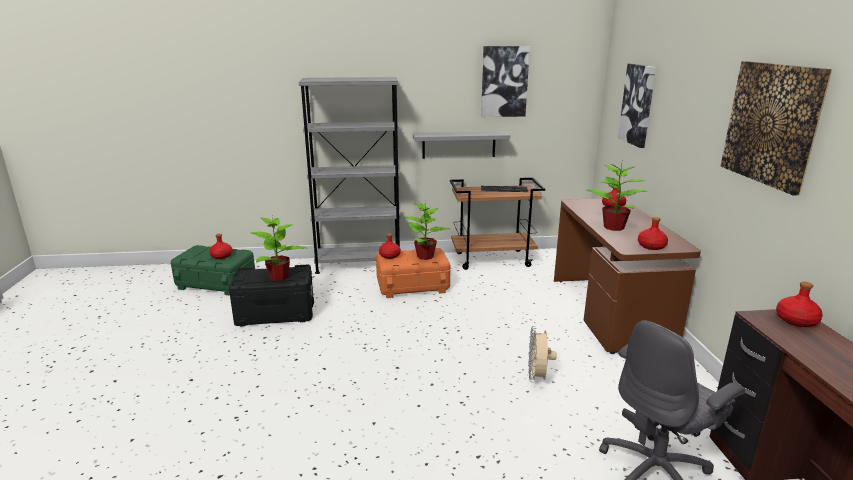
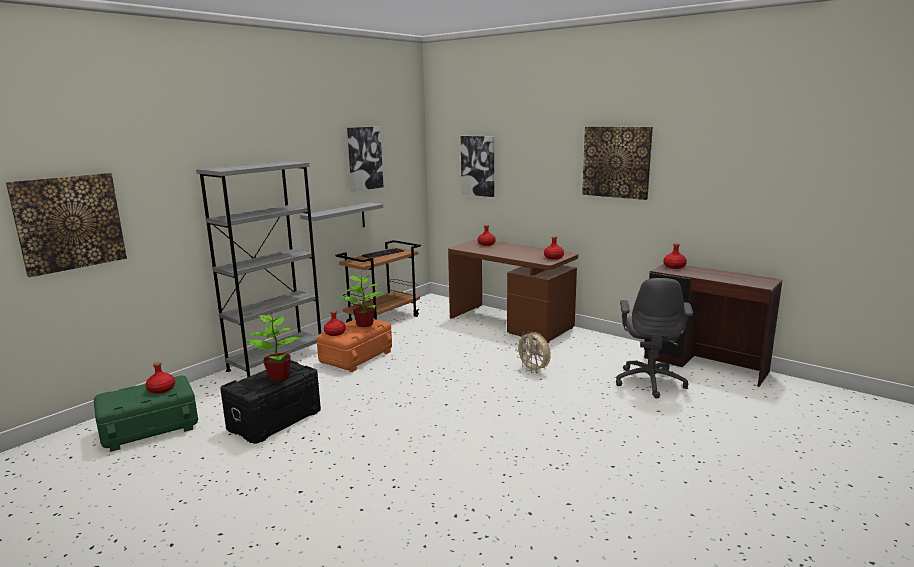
camera: 45 degrees left, 5 degrees down
potted plant [587,164,649,231] -> none
none -> picture [6,173,127,277]

